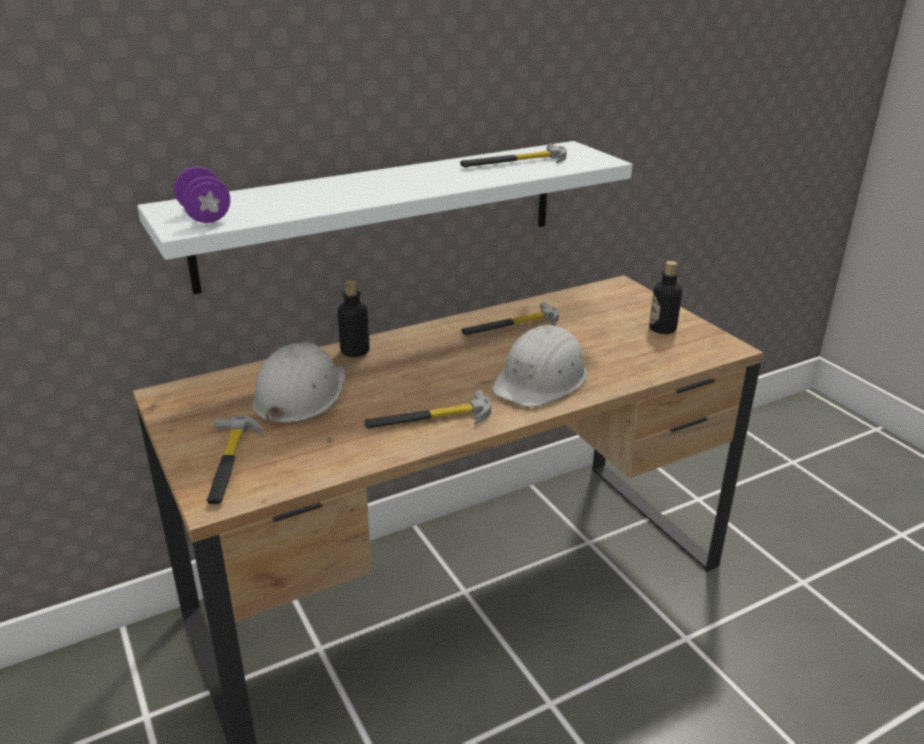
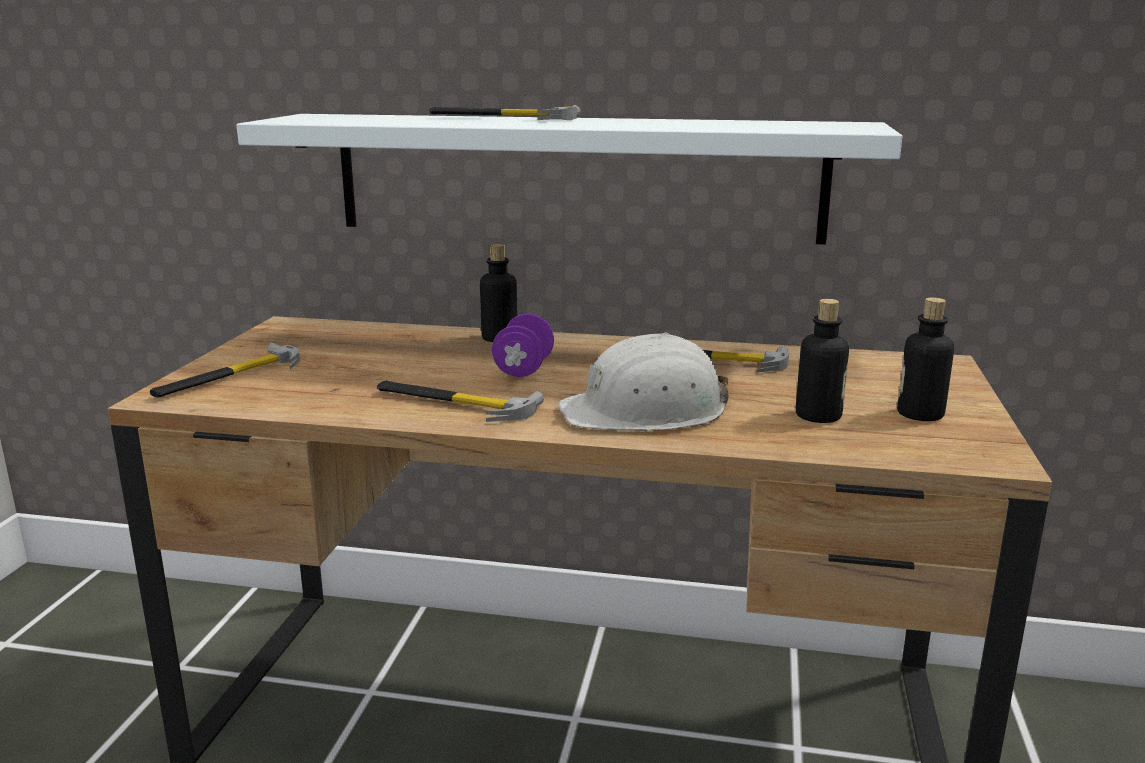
camera: 40 degrees right, 10 degrees down
purple dumbbell [174,167,230,223] -> purple dumbbell moved to [492,314,554,377]
white hard hat [252,342,346,426] -> none
hammer [460,143,567,167] -> hammer moved to [430,105,581,120]
none -> bottle [796,299,849,423]

